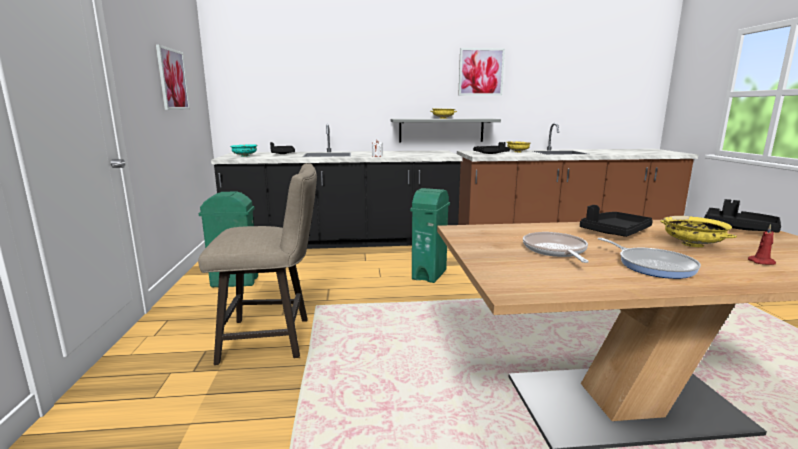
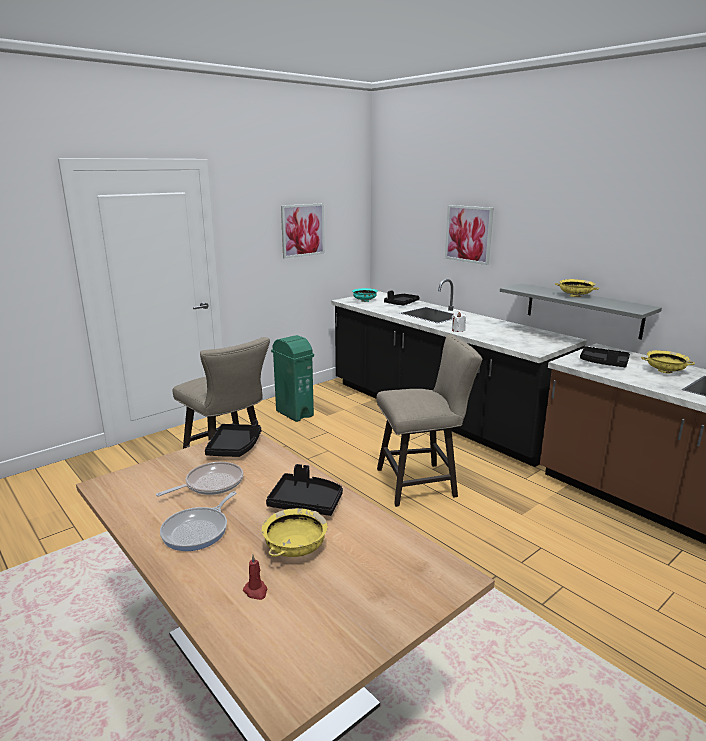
camera: 55 degrees right, 5 degrees up
green trash can [410,188,450,283] -> beige stool [376,334,482,507]
picture [458,48,505,96] -> picture moved to [445,205,494,265]
black tray [704,199,781,233] -> black tray moved to [205,421,261,457]

